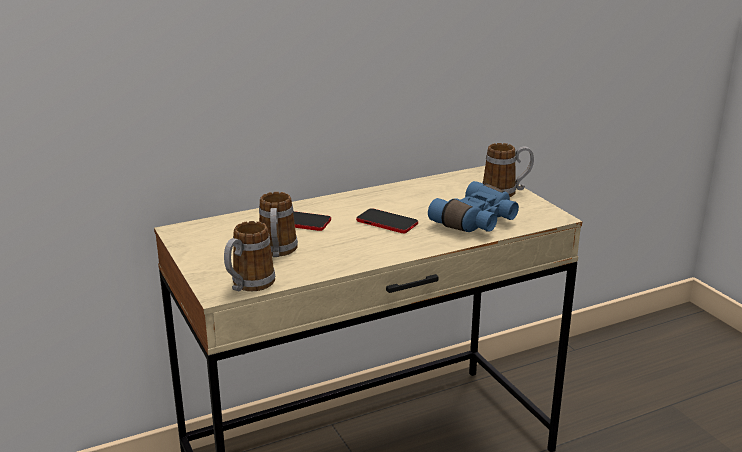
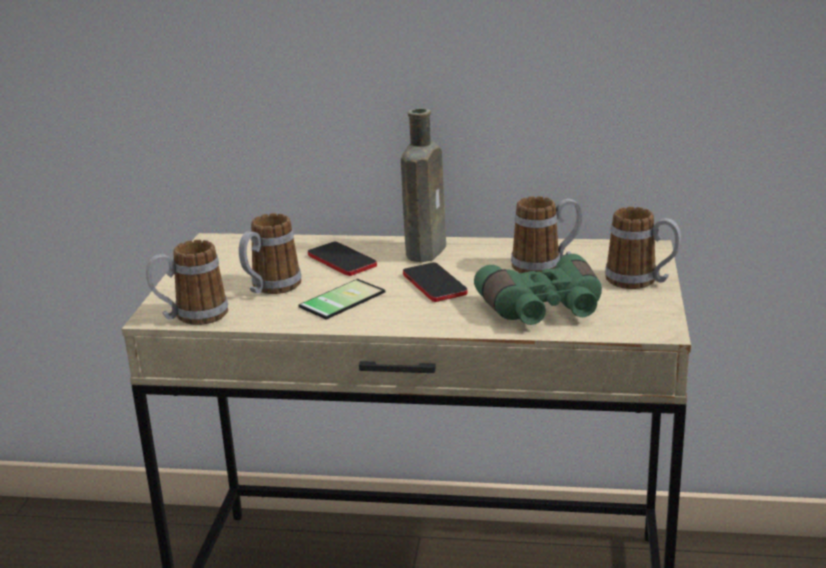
camera: 35 degrees right, 0 degrees up
blue binoculars [428,181,519,232] -> green binoculars [474,254,602,325]
none -> phone [299,279,385,320]
none -> brown bottle [401,108,446,262]
none -> mug [511,196,582,273]

